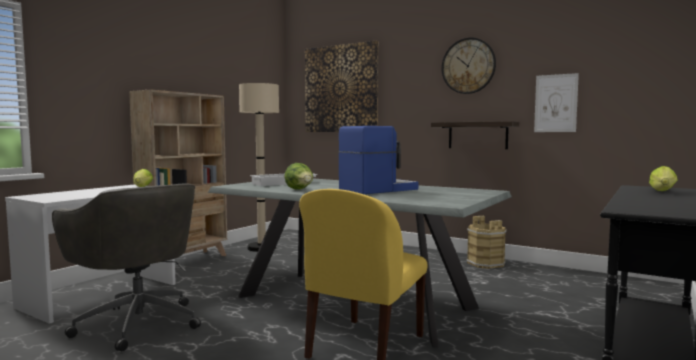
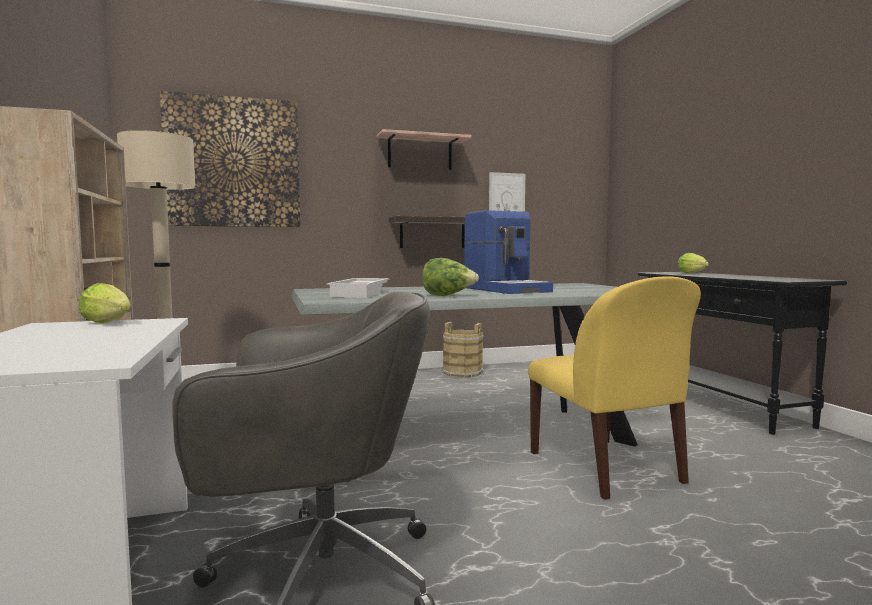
camera: 50 degrees left, 0 degrees up
coffee machine [338,126,418,194] -> coffee machine turned 150 degrees clockwise [464,210,553,294]
wall clock [441,37,496,94] -> shelf [376,129,472,170]

